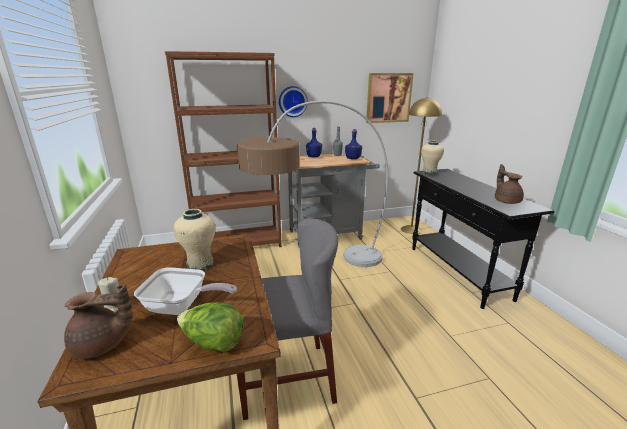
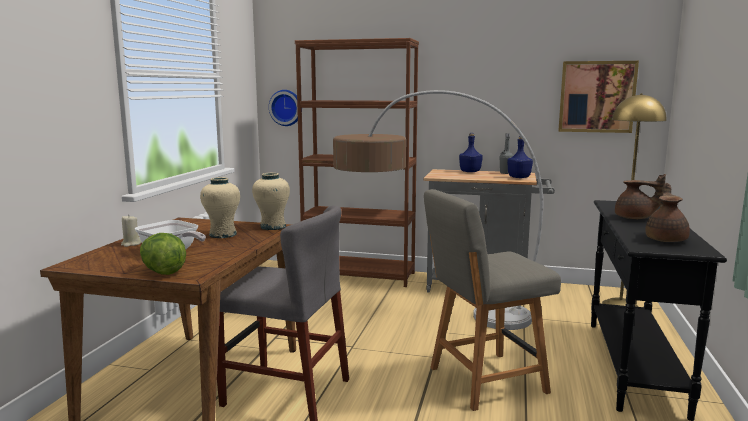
camera: 30 degrees right, 10 degrees down
brown teapot [64,284,133,359] -> brown teapot moved to [615,174,666,219]
wall clock [279,86,308,117] -> wall clock moved to [269,90,298,126]
beige vase [421,141,444,175] -> beige vase moved to [252,173,290,230]
none -> grey chair [424,189,561,411]

